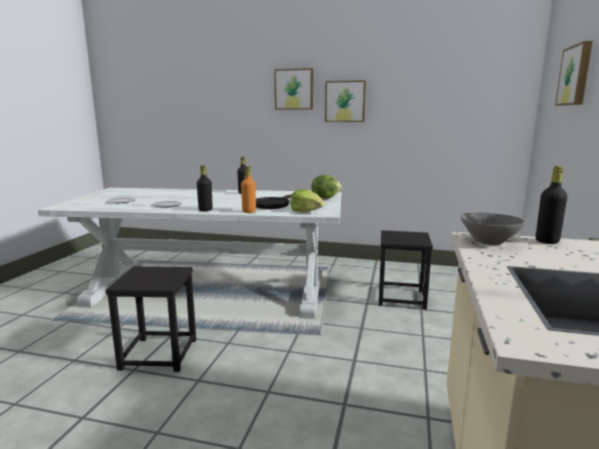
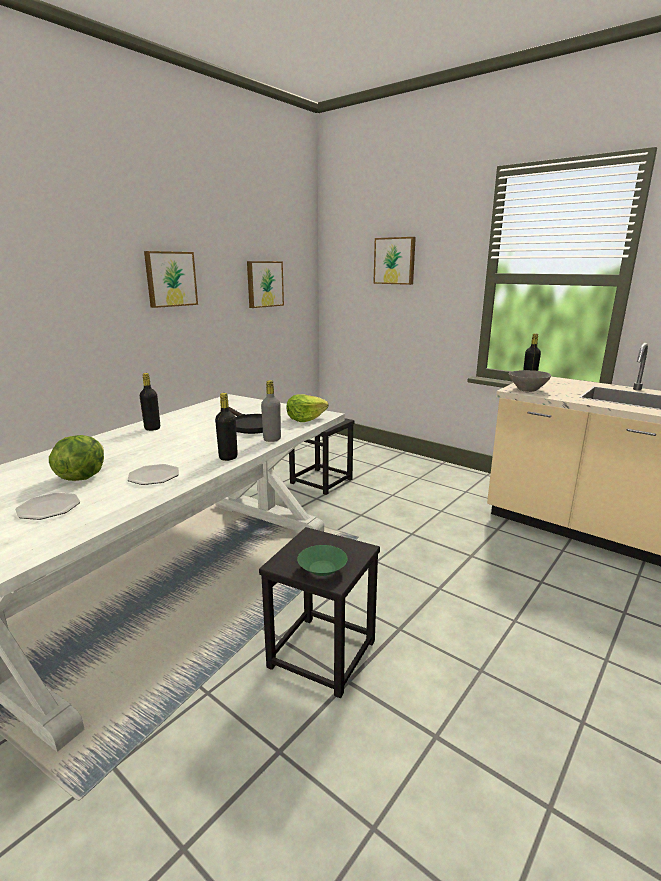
camera: 65 degrees left, 5 degrees up
orange bottle [241,166,256,213] -> grey bottle [261,380,281,442]
picture [274,68,313,109] -> picture moved to [247,261,284,308]
lettuce [311,175,342,199] -> lettuce moved to [49,435,104,481]
none -> green bowl [297,545,348,576]

